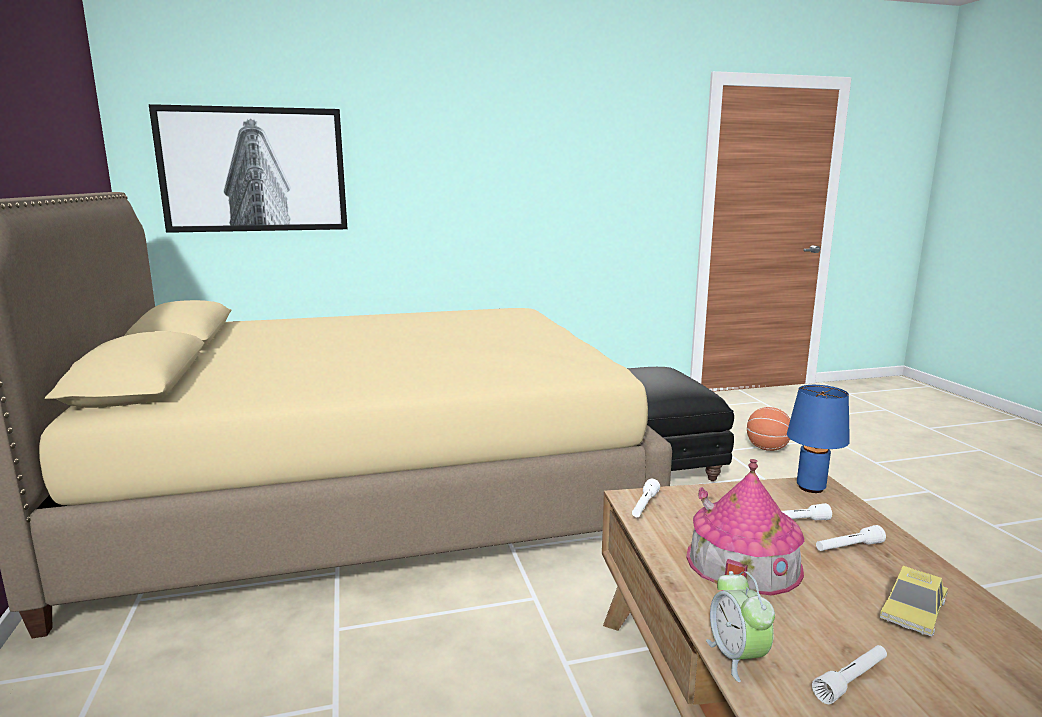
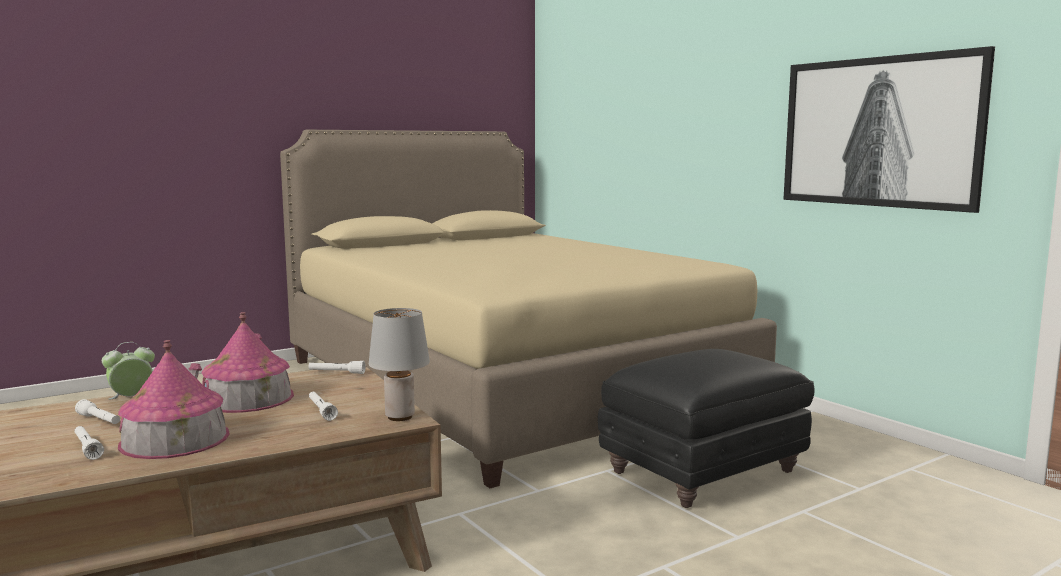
camera: 70 degrees right, 5 degrees down
picture [149,104,347,233] -> picture moved to [783,46,995,213]
basketball [747,407,790,451] -> none
blue table lamp [787,385,850,493] -> grey table lamp [369,308,430,421]
white flashlight [816,525,886,551] -> white flashlight moved to [75,426,104,460]
toy car [880,566,948,637] -> toy house [118,340,230,459]

